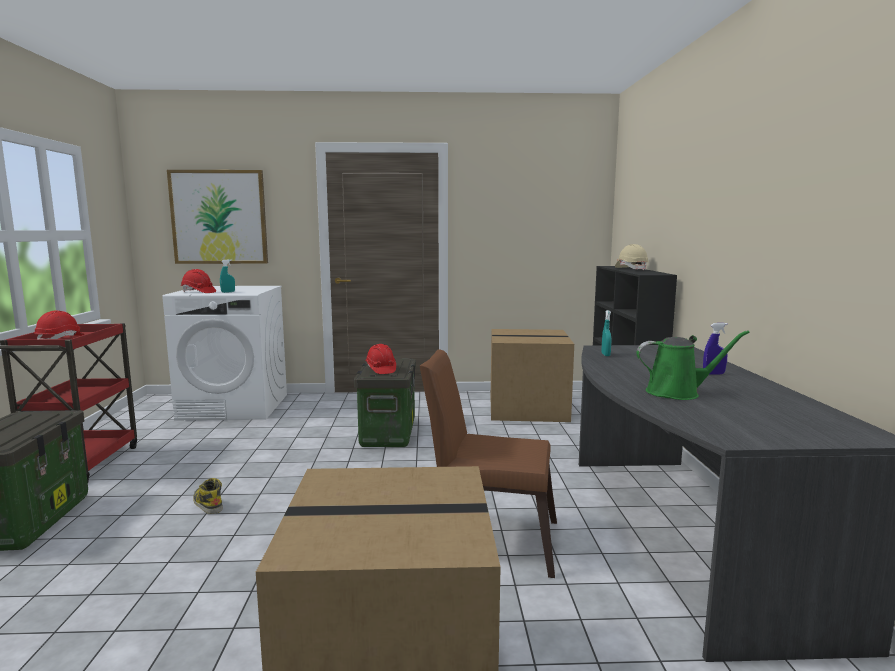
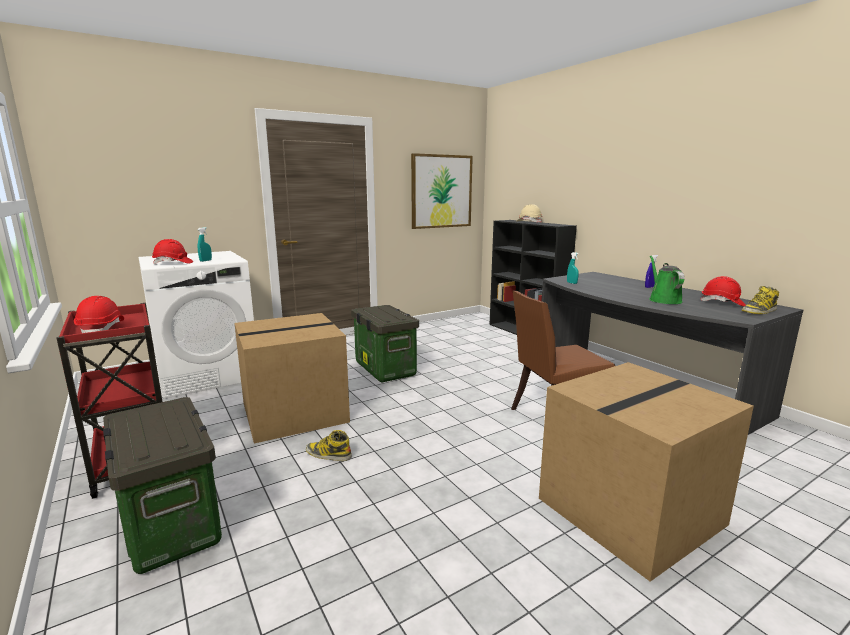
camera: 30 degrees left, 5 degrees up
picture [167,170,268,264] -> picture moved to [411,153,473,229]
red hard hat [366,344,396,374] -> red hard hat moved to [701,276,746,306]
cardboard box [491,329,574,422] -> cardboard box moved to [234,313,350,444]
green watering can [637,330,750,400] -> green watering can turned 60 degrees counterclockwise [649,255,685,304]
none -> boot [742,286,779,314]

